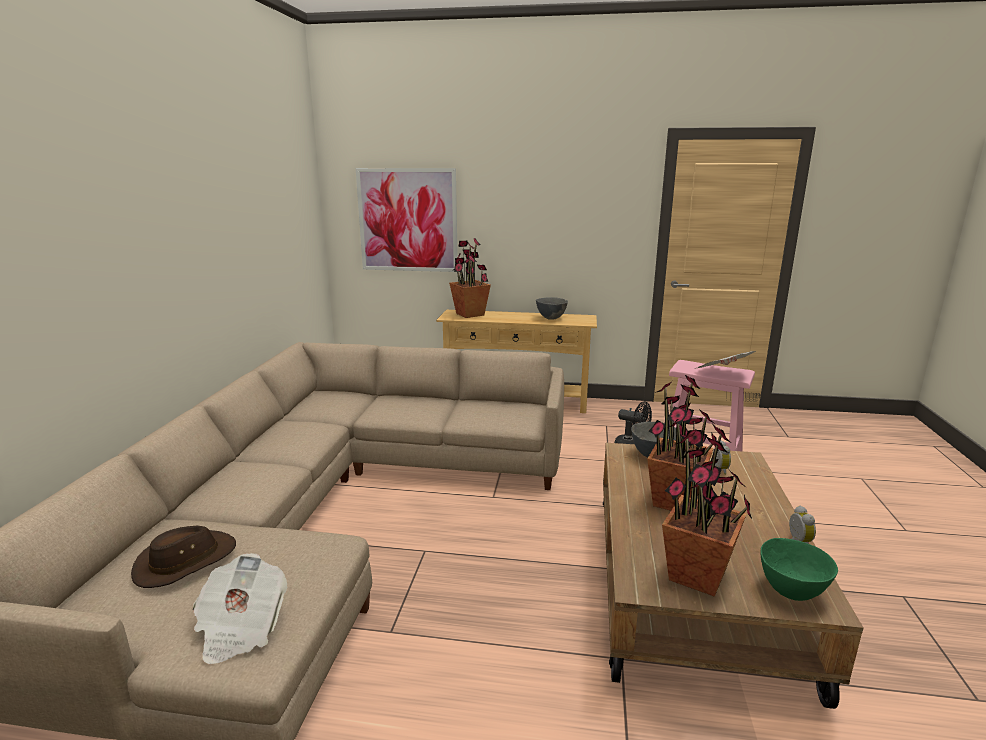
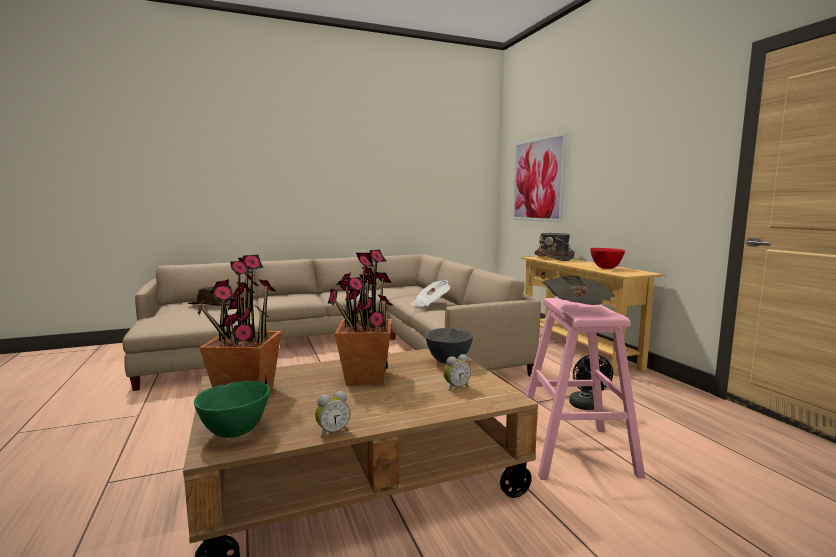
camera: 60 degrees right, 10 degrees down
newspaper [193,553,287,665] -> newspaper moved to [411,280,450,306]
potted plant [449,238,491,318] -> grey hat [535,233,574,261]
grey bowl [536,297,568,320] -> red bowl [590,248,625,269]

